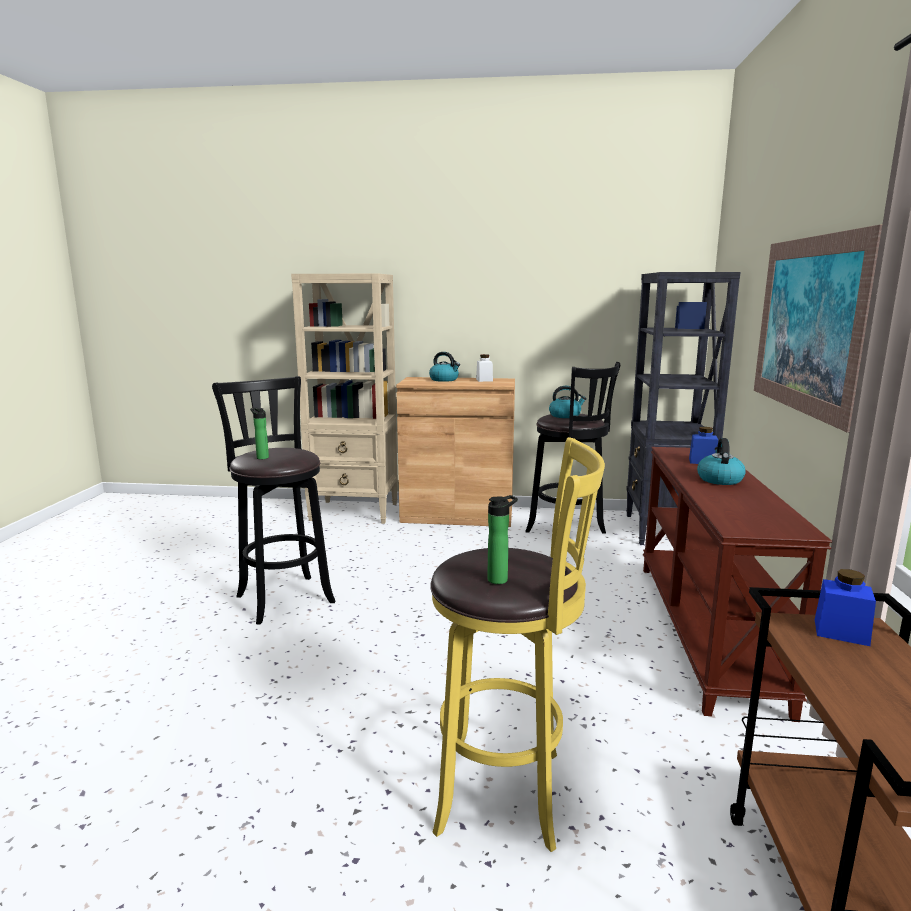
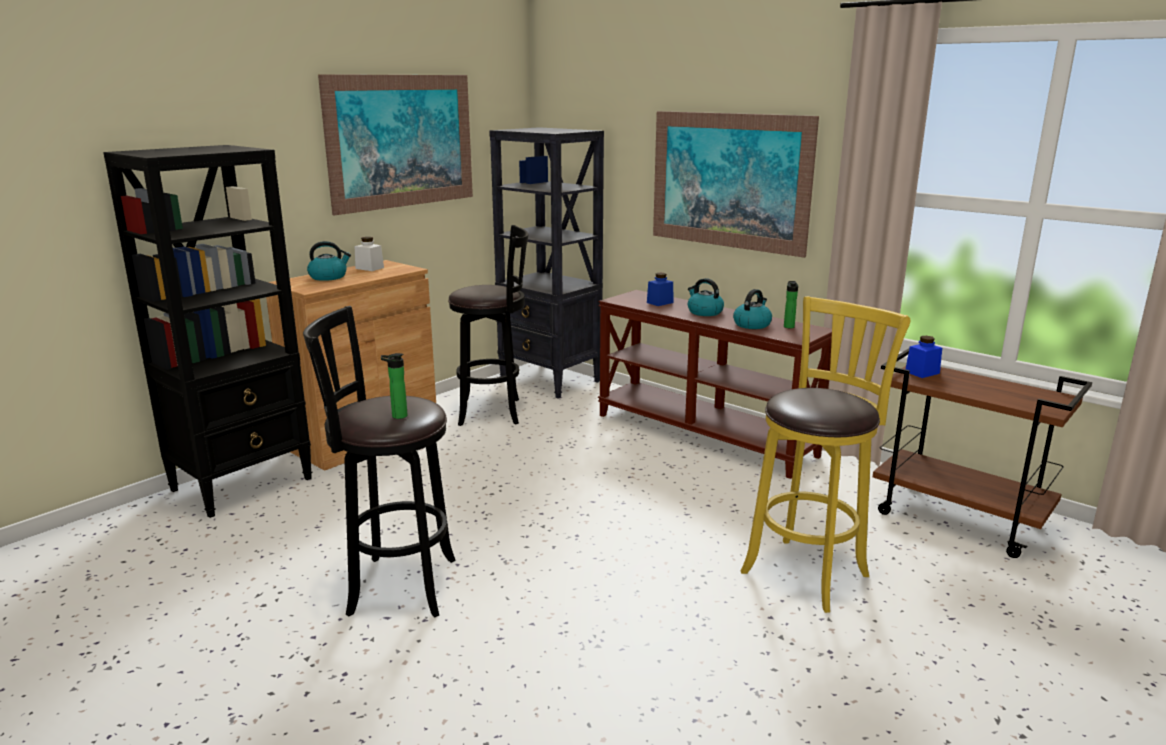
camera: 55 degrees left, 5 degrees up
beige bookcase [291,274,398,524] -> black bookcase [103,145,312,518]
bottle [487,495,518,584] -> bottle moved to [784,281,798,328]
kettle [549,386,587,418] -> kettle moved to [733,289,772,329]
none -> picture [318,74,473,215]

